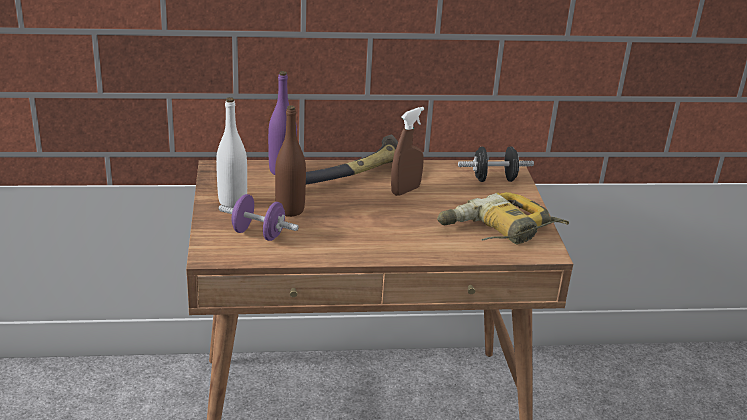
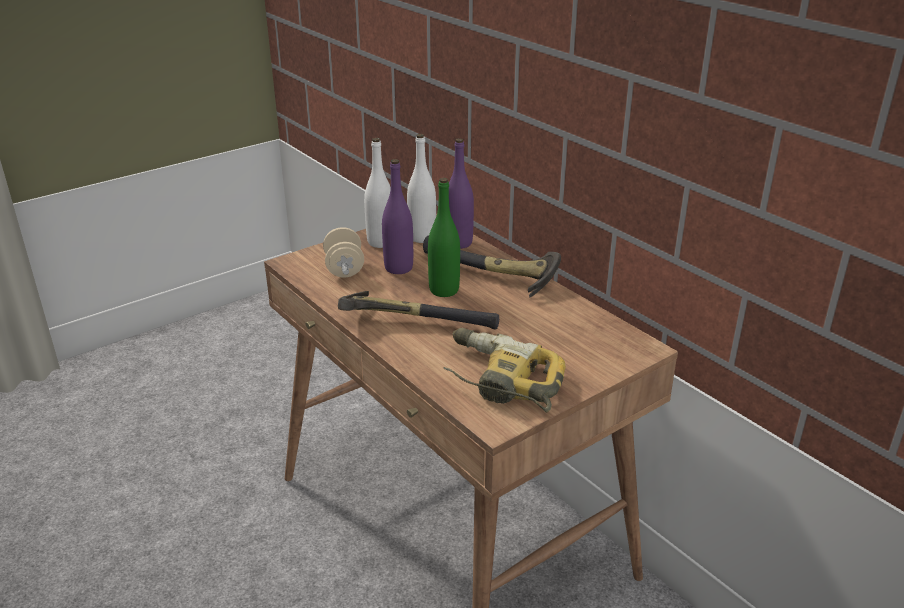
camera: 60 degrees right, 0 degrees up
purple dumbbell [219,194,299,241] -> beige dumbbell [323,227,364,277]
brown bottle [275,105,306,217] -> purple bottle [382,159,413,274]
brown spray bottle [391,107,424,196] -> none
black dumbbell [458,146,534,182] -> none
none -> hammer [338,291,499,330]
none -> white bottle [407,134,436,243]
none -> green bottle [428,178,460,297]

